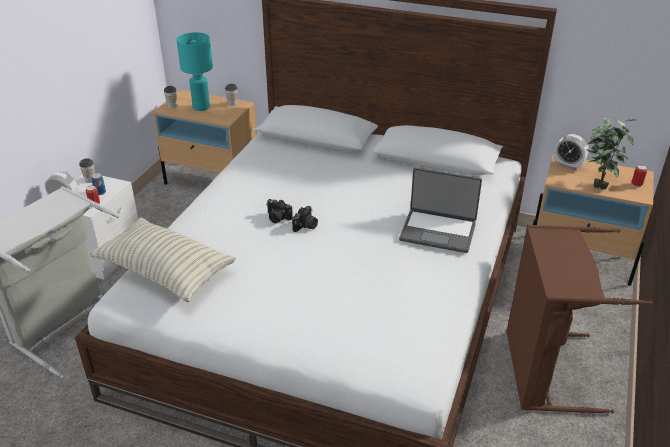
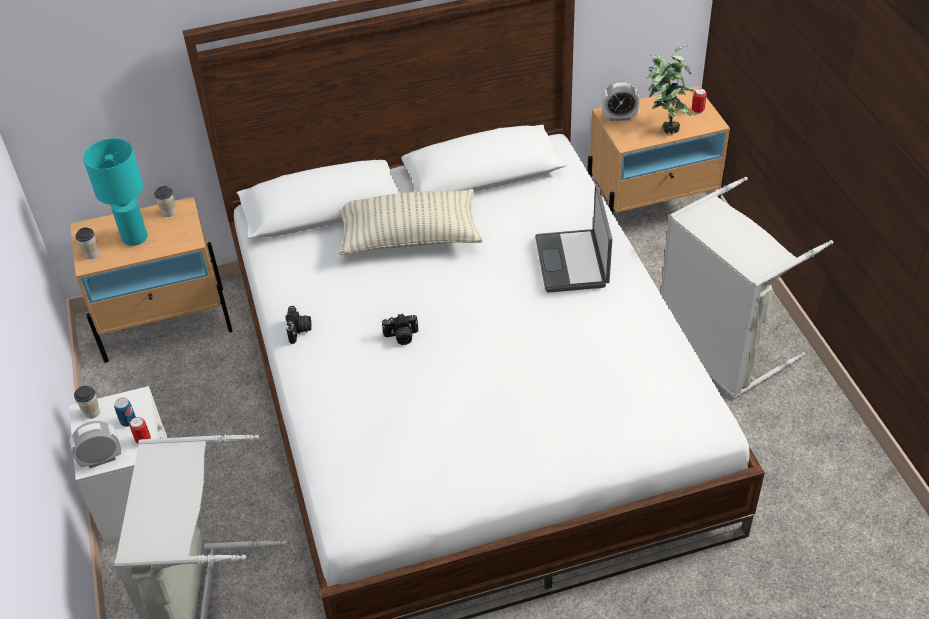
camera: 35 degrees left, 10 degrees up
pillow [89,217,236,302] -> pillow moved to [339,189,483,255]
camera [292,206,318,232] -> camera moved to [285,306,312,344]
laptop [399,168,482,253] -> laptop turned 105 degrees clockwise [535,185,612,293]
brown laundry basket [506,225,653,413] -> grey laundry basket [661,177,833,399]

